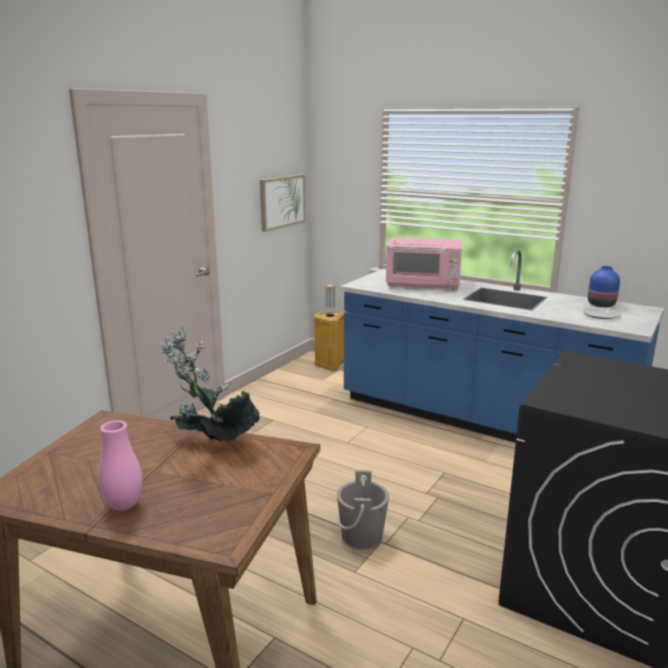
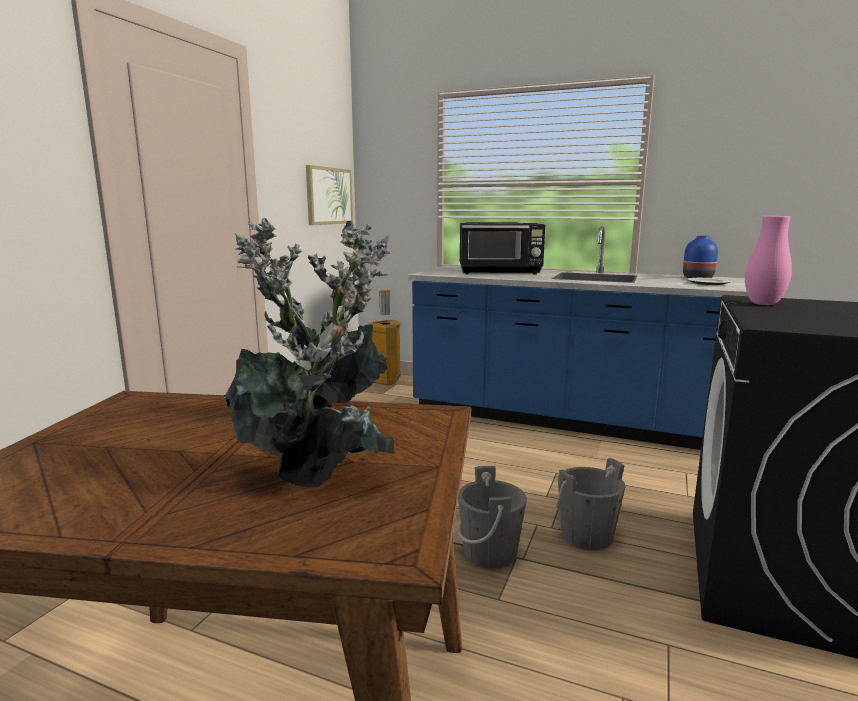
camera: 10 degrees left, 5 degrees down
pink vase [98,420,143,511] -> pink vase moved to [745,216,792,305]
pink microwave [386,237,462,291] -> black microwave [460,222,545,274]
none -> potted plant [224,221,395,488]
none -> grey bucket [556,458,625,550]

